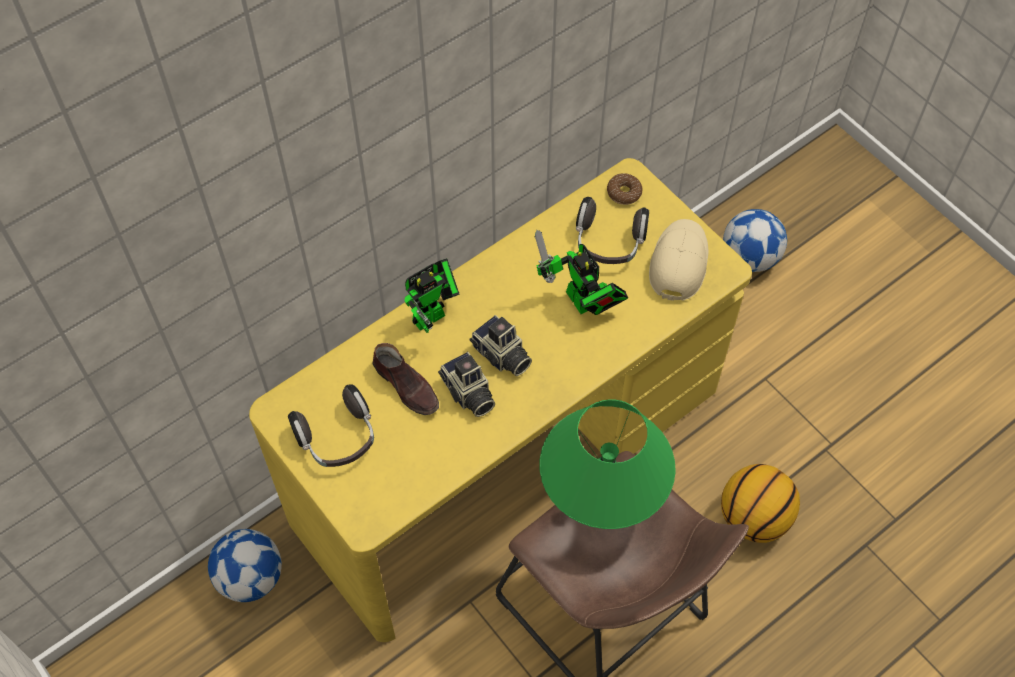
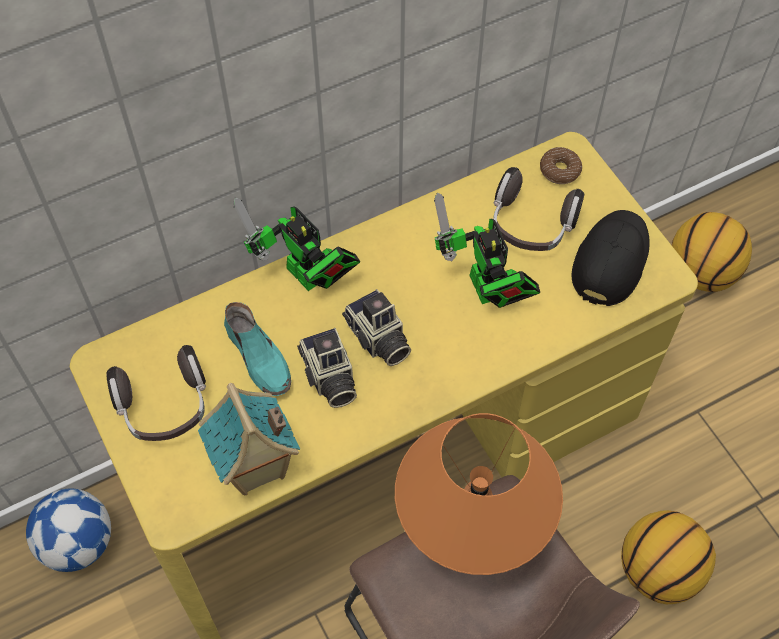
camera: 10 degrees right, 0 degrees up
brown shoe [372,343,439,415] -> turquoise shoe [224,302,291,396]
toy robot [404,258,459,333] -> toy robot turned 75 degrees clockwise [234,198,360,291]
green table lamp [540,399,676,529] -> orange table lamp [395,413,563,575]
beige cap [649,219,708,301] -> black cap [571,210,650,306]
football [723,209,787,272] -> basketball [672,212,752,292]
none -> toy house [198,383,300,495]

